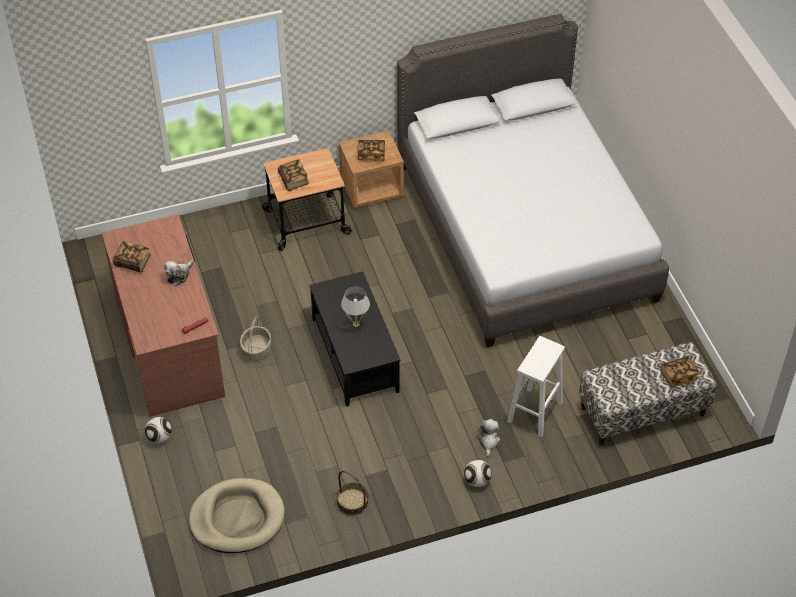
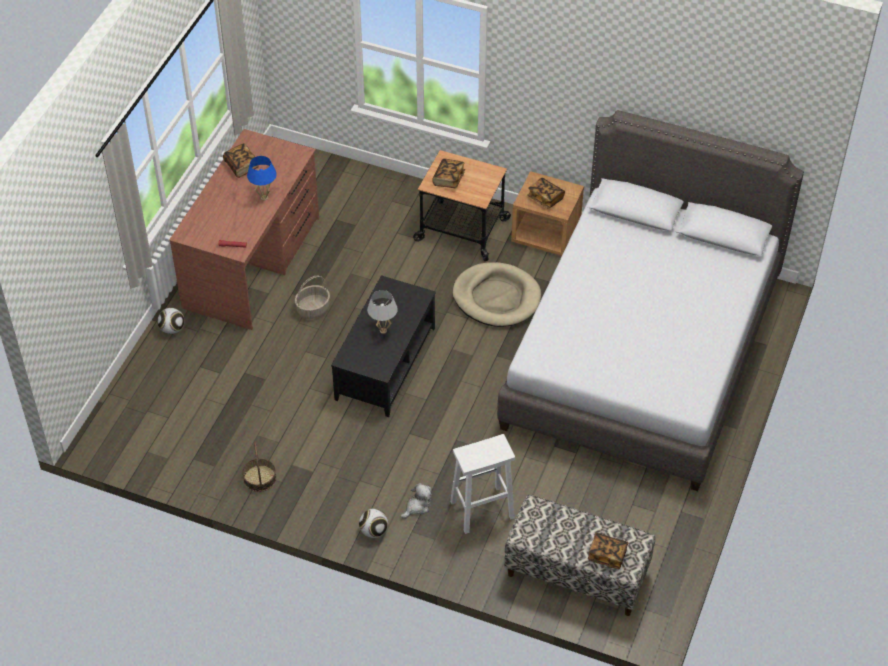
camera: 40 degrees right, 0 degrees up
plush toy [164,260,194,286] -> blue table lamp [247,156,277,201]
beige dog bed [189,478,285,553] -> beige dog bed moved to [452,262,541,327]

